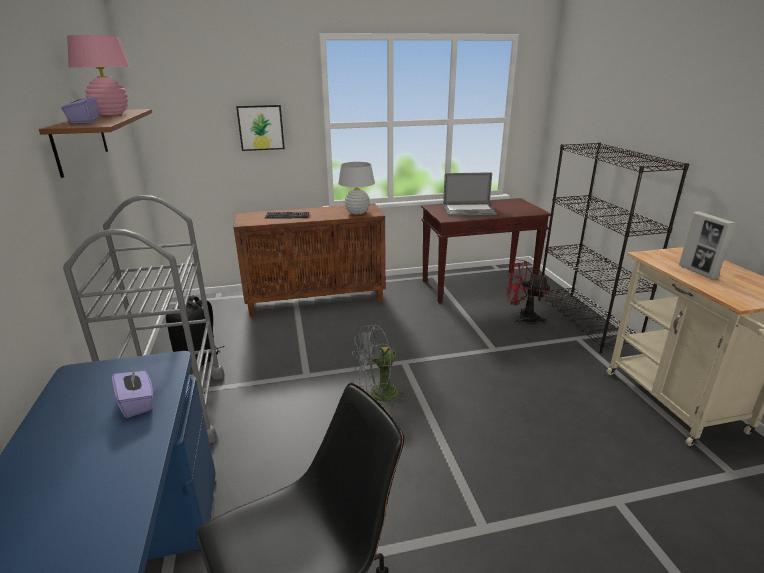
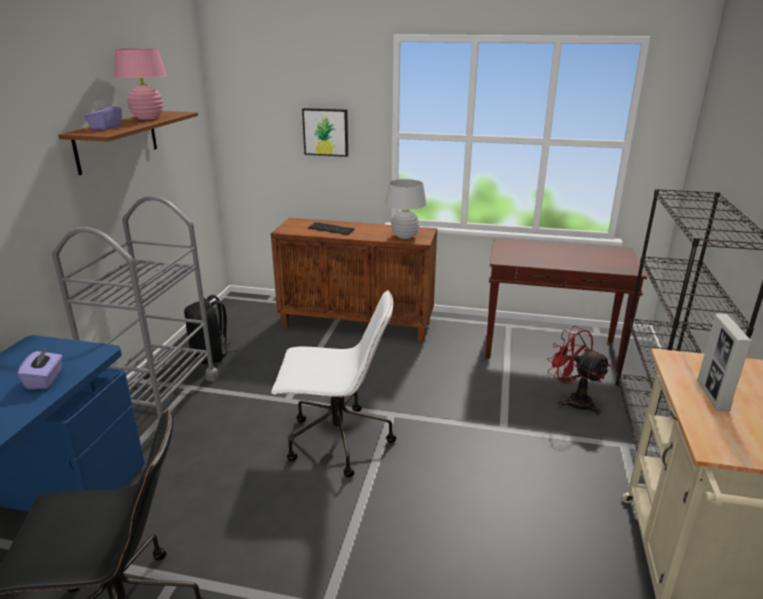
camera: 25 degrees right, 0 degrees up
grey fan [352,325,408,407] -> white office chair [271,290,396,477]
laptop [443,172,497,216] -> none

